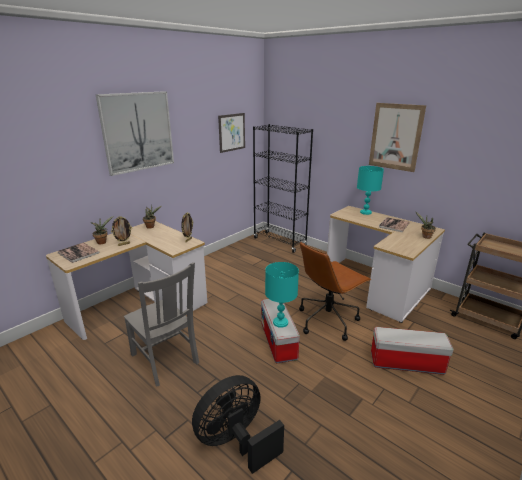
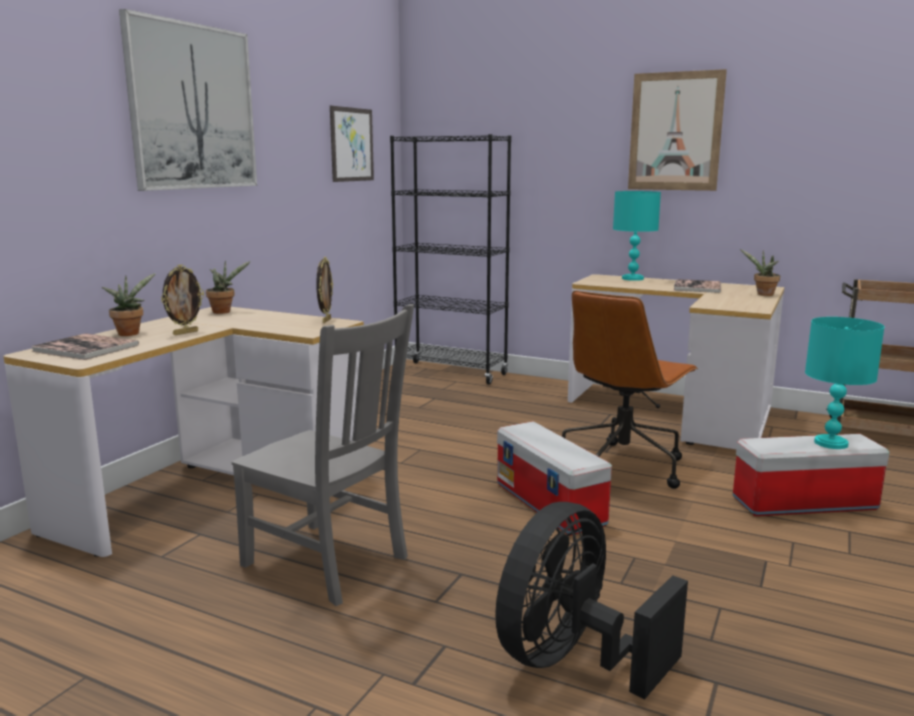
camera: 15 degrees left, 10 degrees down
turquoise table lamp [265,262,299,328] -> turquoise table lamp moved to [805,317,885,449]

